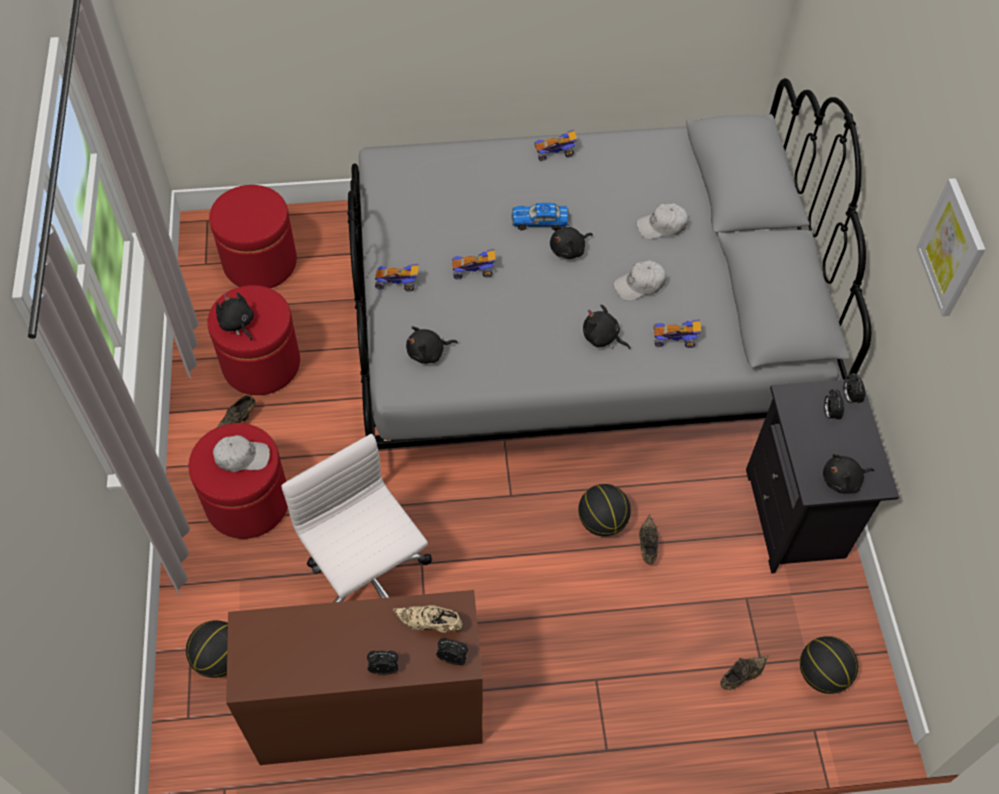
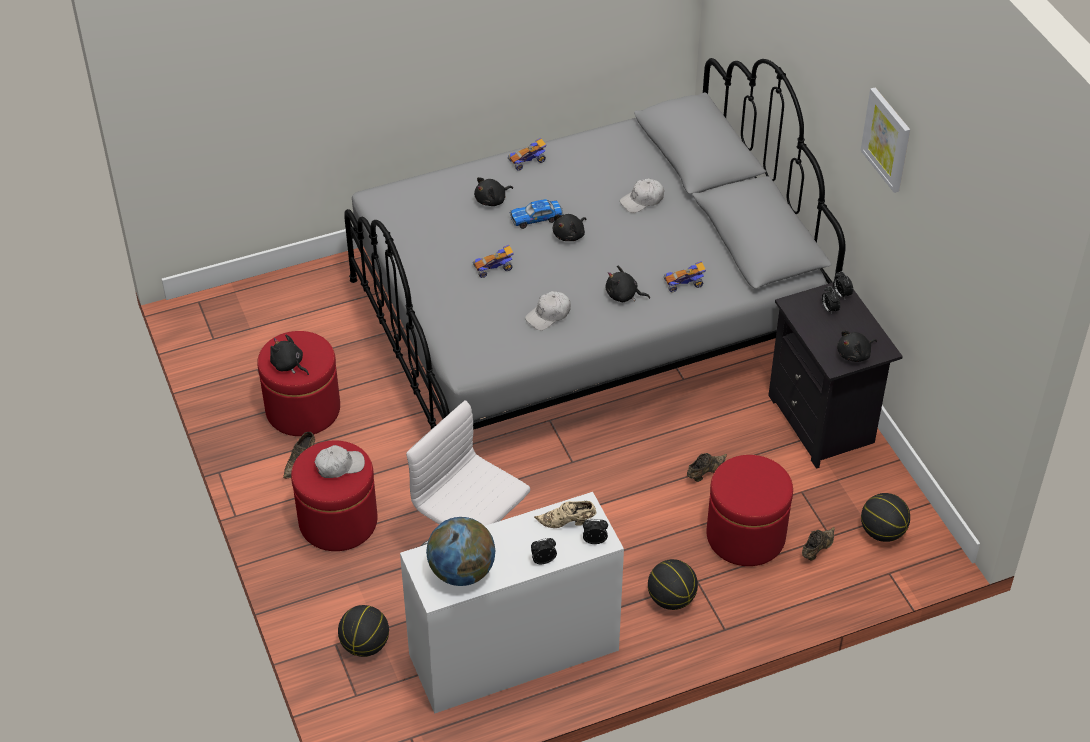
camera: 15 degrees left, 10 degrees down
red ottoman [209,185,297,288] -> red ottoman moved to [706,455,793,566]
brown desk [226,590,483,765] -> white desk [400,492,624,714]
toy car [375,264,419,292] -> none
black plush toy [406,326,458,364] -> black plush toy moved to [474,177,513,206]
basketball [578,484,631,536] -> basketball moved to [648,559,698,610]
white cap [613,260,666,301] -> white cap moved to [525,291,571,330]
brown shoe [639,514,658,564] -> brown shoe turned 60 degrees clockwise [687,453,727,482]
none -> globe [426,517,496,586]

